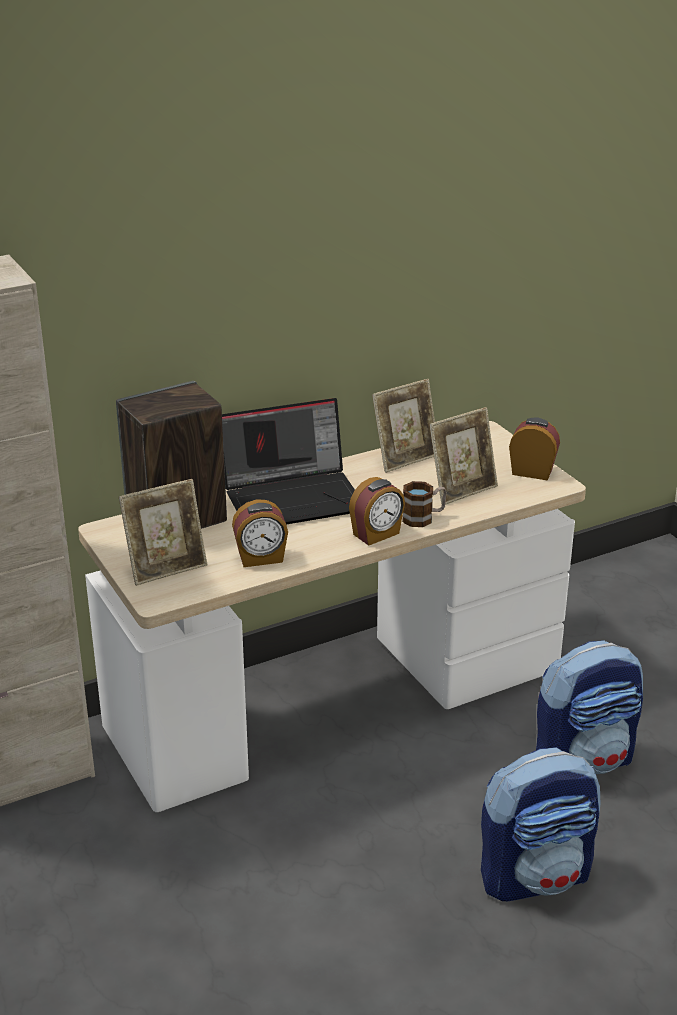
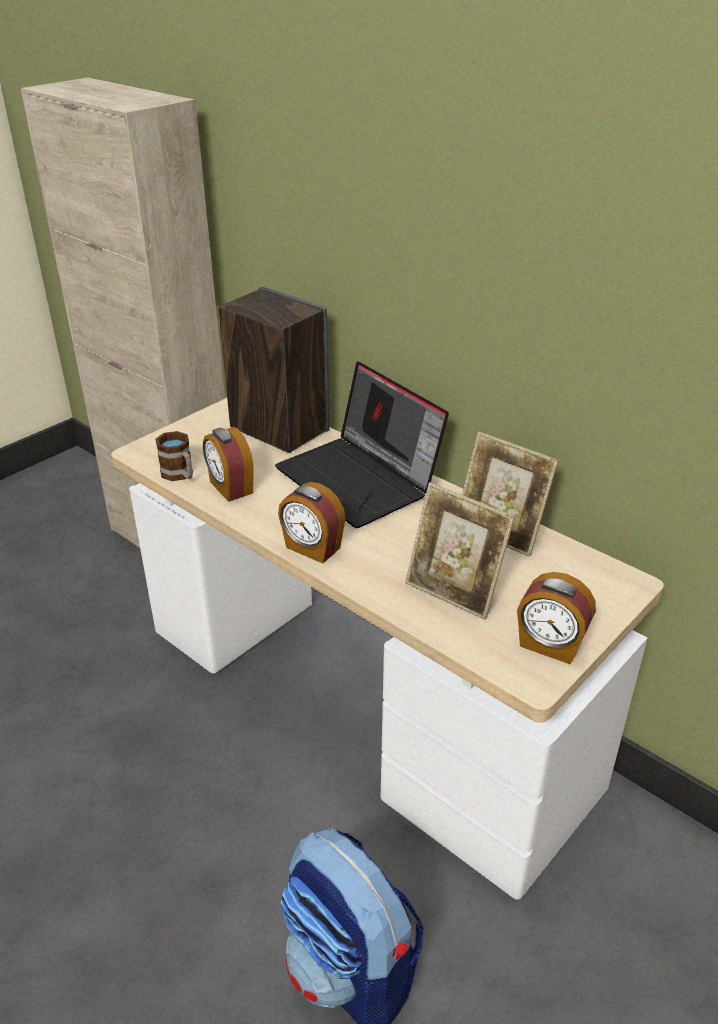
camera: 70 degrees right, 5 degrees up
picture frame [119,479,207,586] -> none
mug [402,481,447,527] -> mug moved to [155,431,193,481]
backpack [481,747,600,901] -> none
alarm clock [509,418,560,481] -> alarm clock turned 120 degrees clockwise [517,572,596,664]

